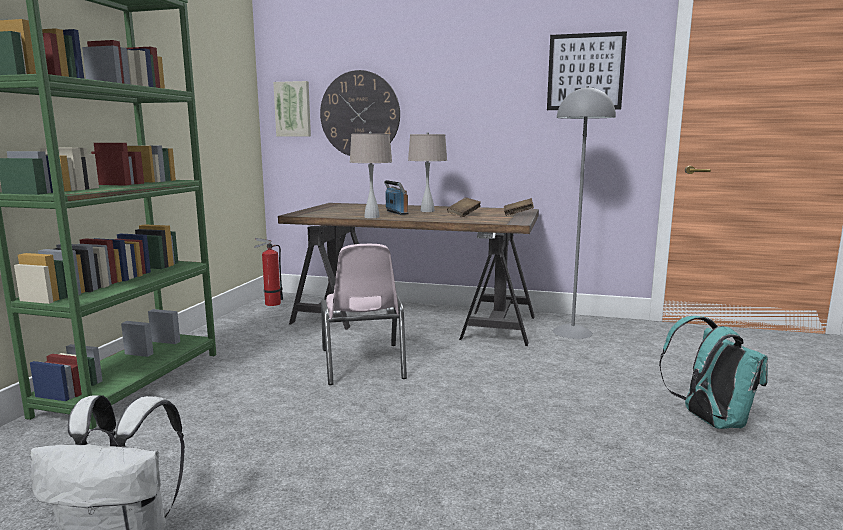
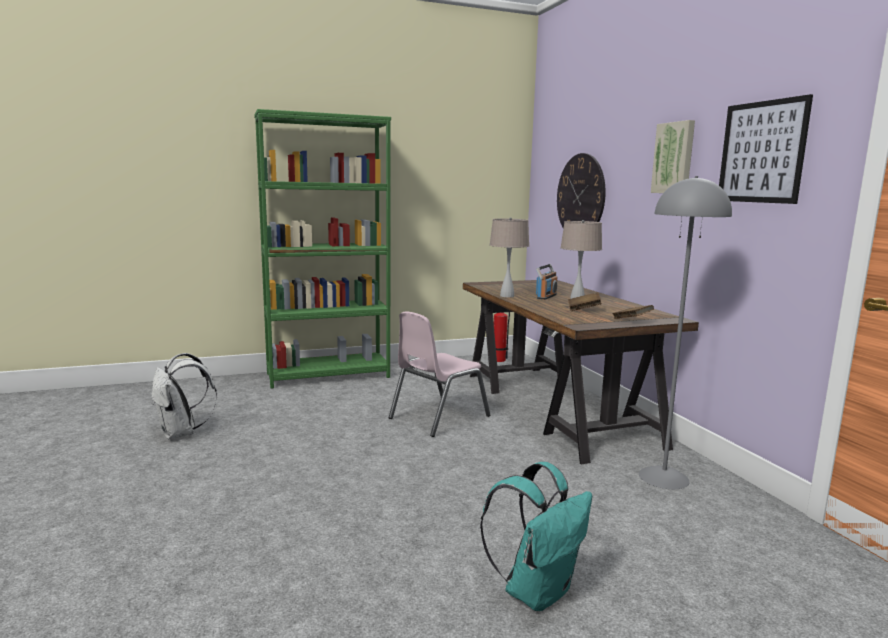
camera: 55 degrees right, 0 degrees up
picture [273,81,311,137] -> picture moved to [651,120,695,193]

